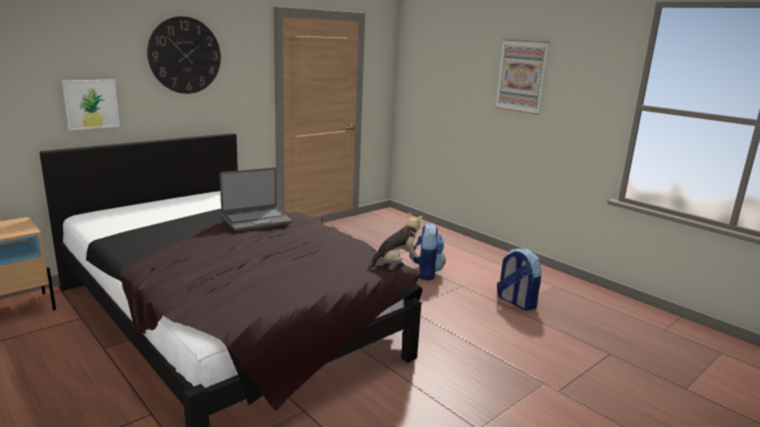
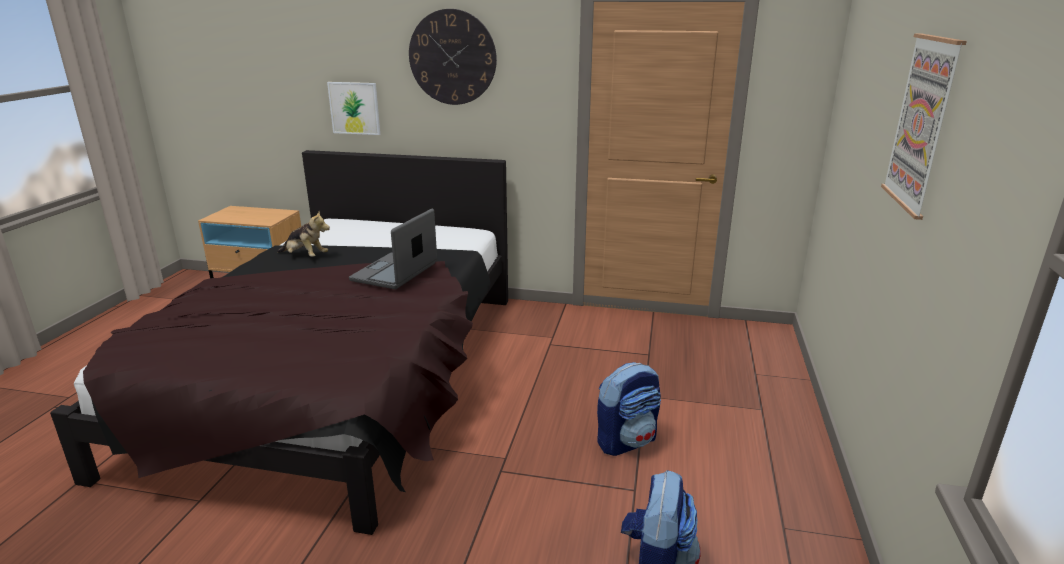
camera: 55 degrees right, 5 degrees up
laptop [220,167,292,232] -> laptop turned 90 degrees clockwise [349,208,437,289]
plush toy [368,212,422,270] -> plush toy moved to [277,211,330,257]

